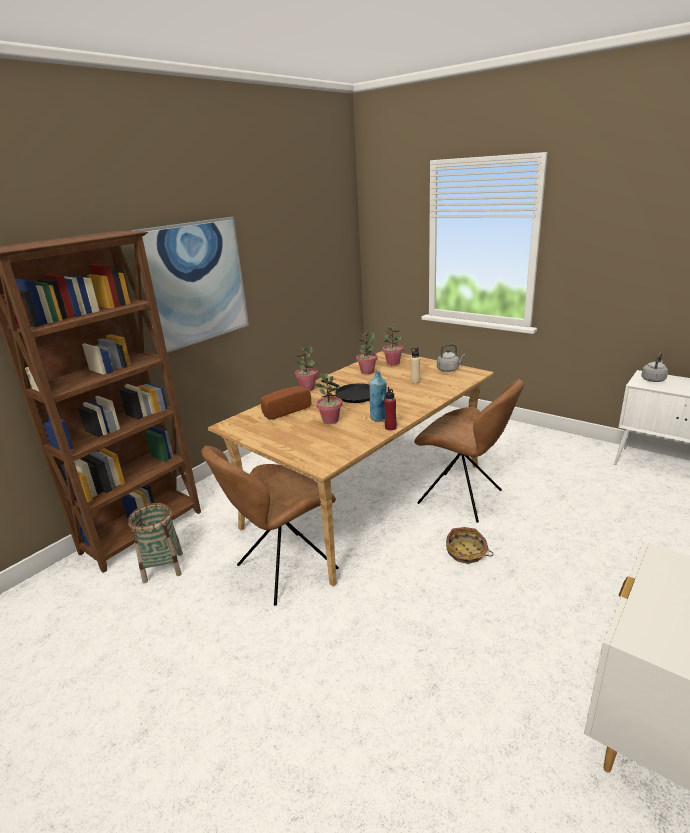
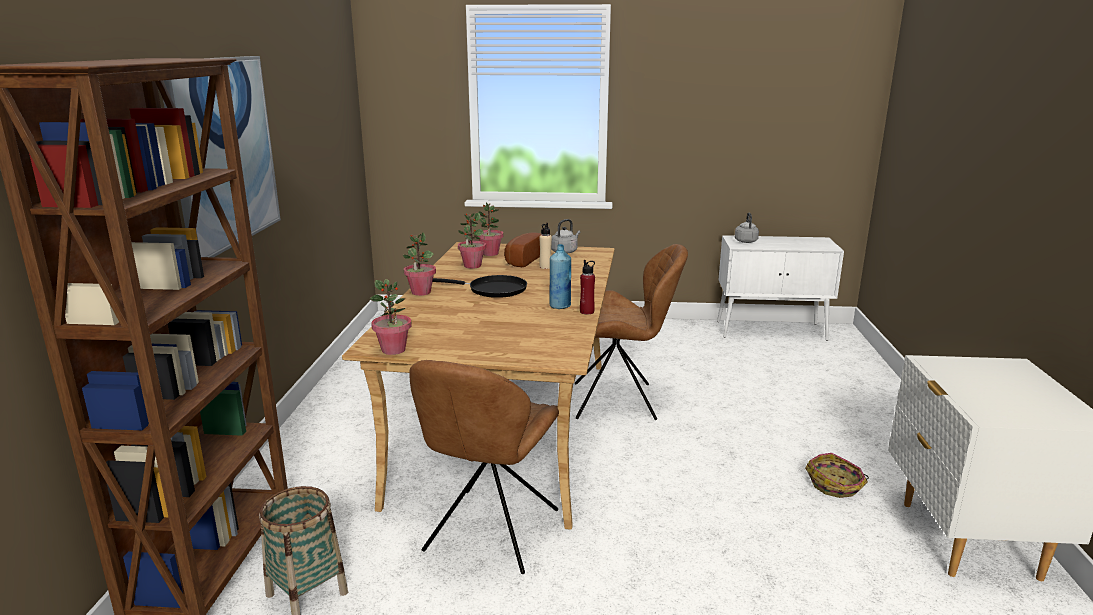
camera: 35 degrees left, 5 degrees down
bread [260,386,311,420] -> bread moved to [504,232,541,267]
potted plant [315,373,343,424] -> potted plant moved to [369,279,412,355]
basket [446,527,493,564] -> basket moved to [805,453,869,498]

